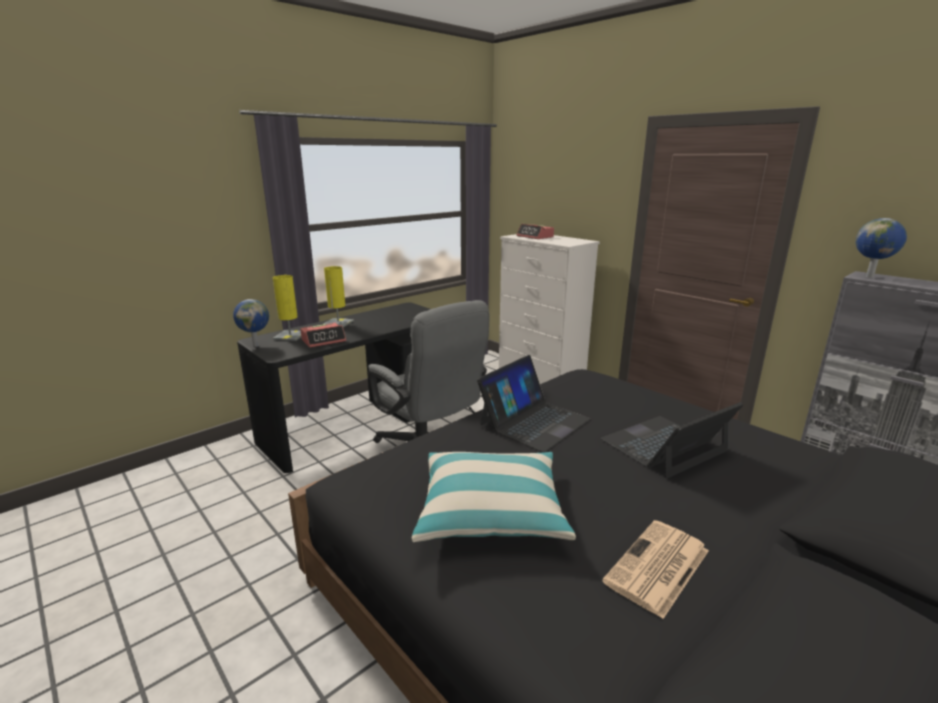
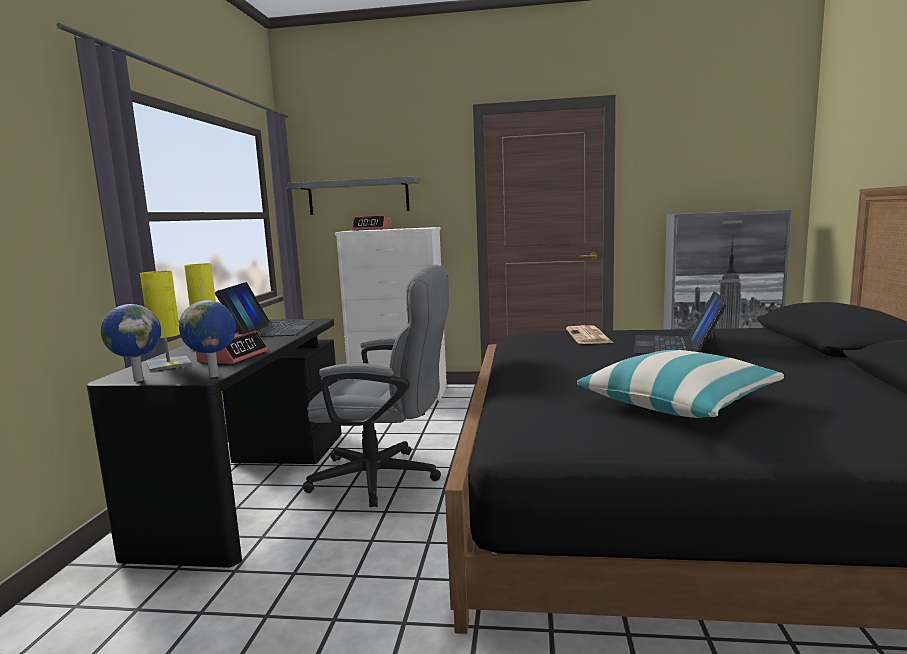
camera: 40 degrees left, 10 degrees down
laptop [477,355,591,452] -> laptop moved to [215,282,315,337]
newspaper [602,520,709,619] -> newspaper moved to [566,325,613,344]
globe [856,218,907,278] -> globe moved to [179,300,236,378]
none -> grey shelf [287,176,420,215]

